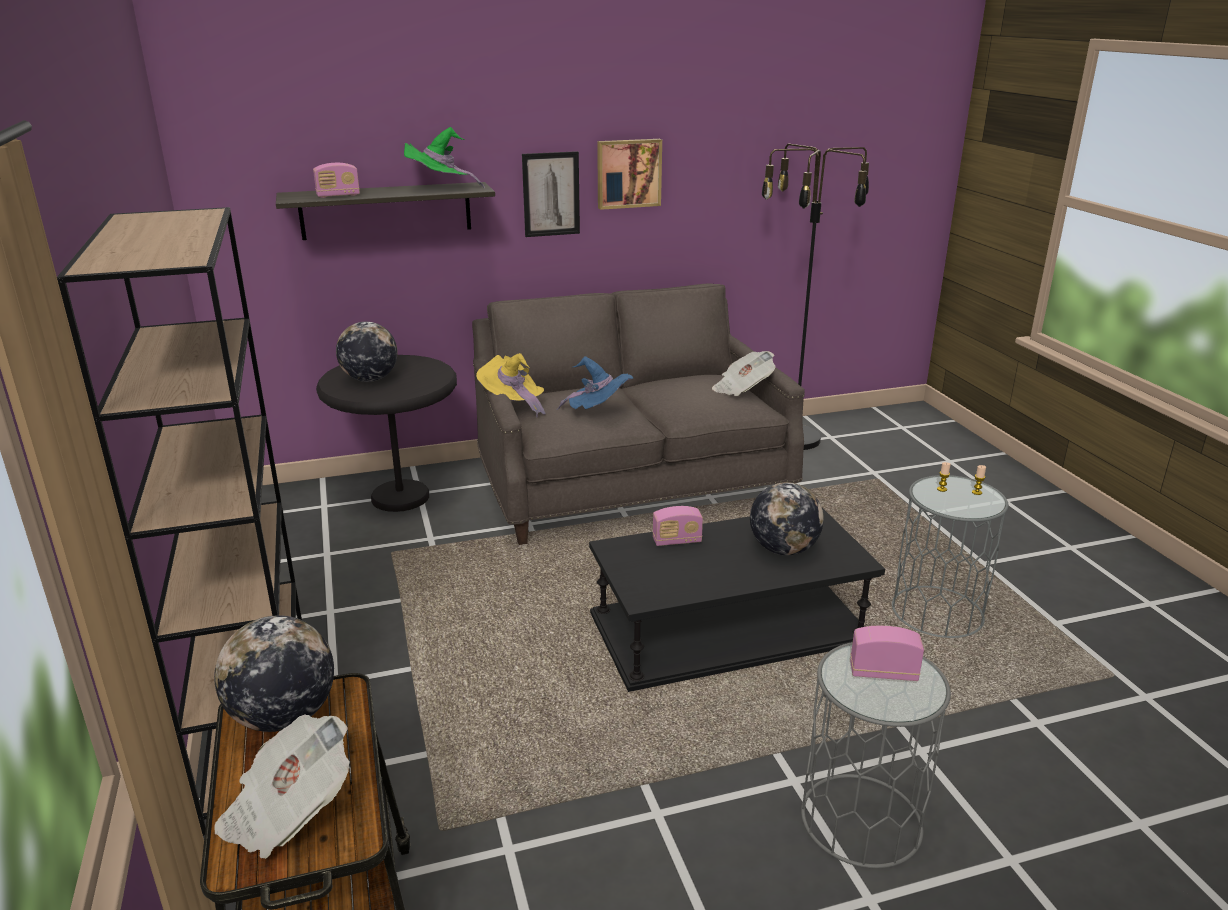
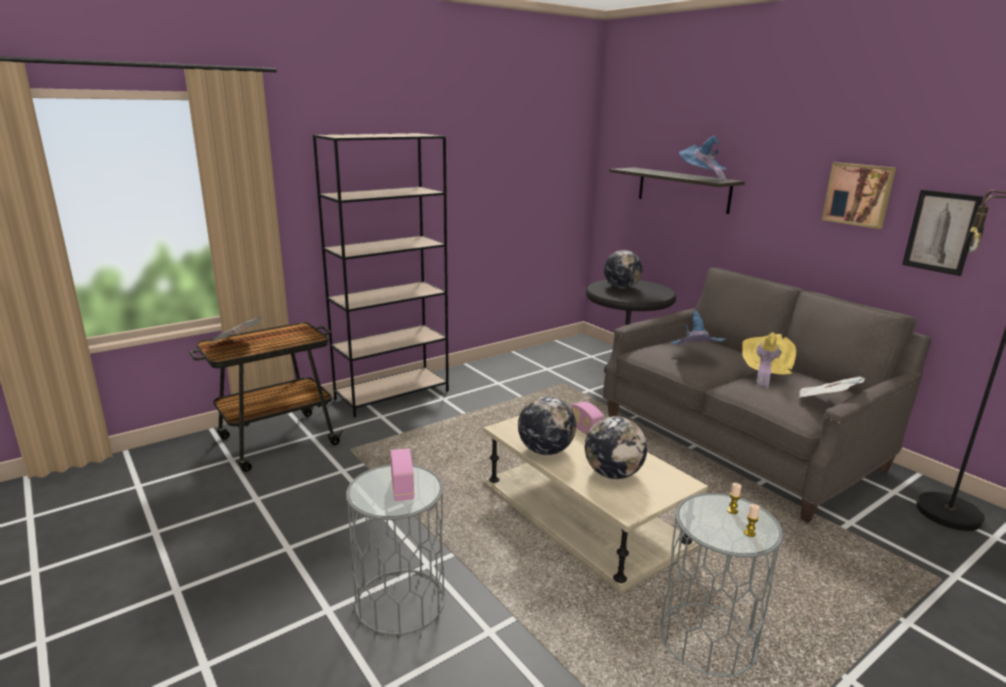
camera: 70 degrees right, 5 degrees down
globe [214,615,334,732] -> globe moved to [518,396,576,455]
radio [313,163,360,198] -> none
green hat [404,127,485,189] -> blue hat [679,135,727,182]
yellow hat [476,353,546,418] -> yellow hat moved to [742,332,796,389]
picture [522,151,580,237] -> picture moved to [902,190,984,276]
black coffee table [589,508,885,692] -> beige coffee table [483,416,708,594]

